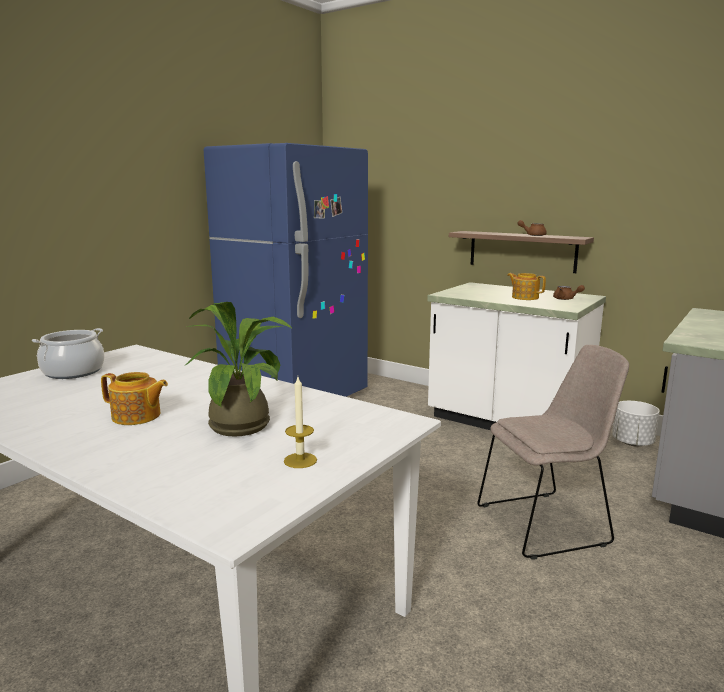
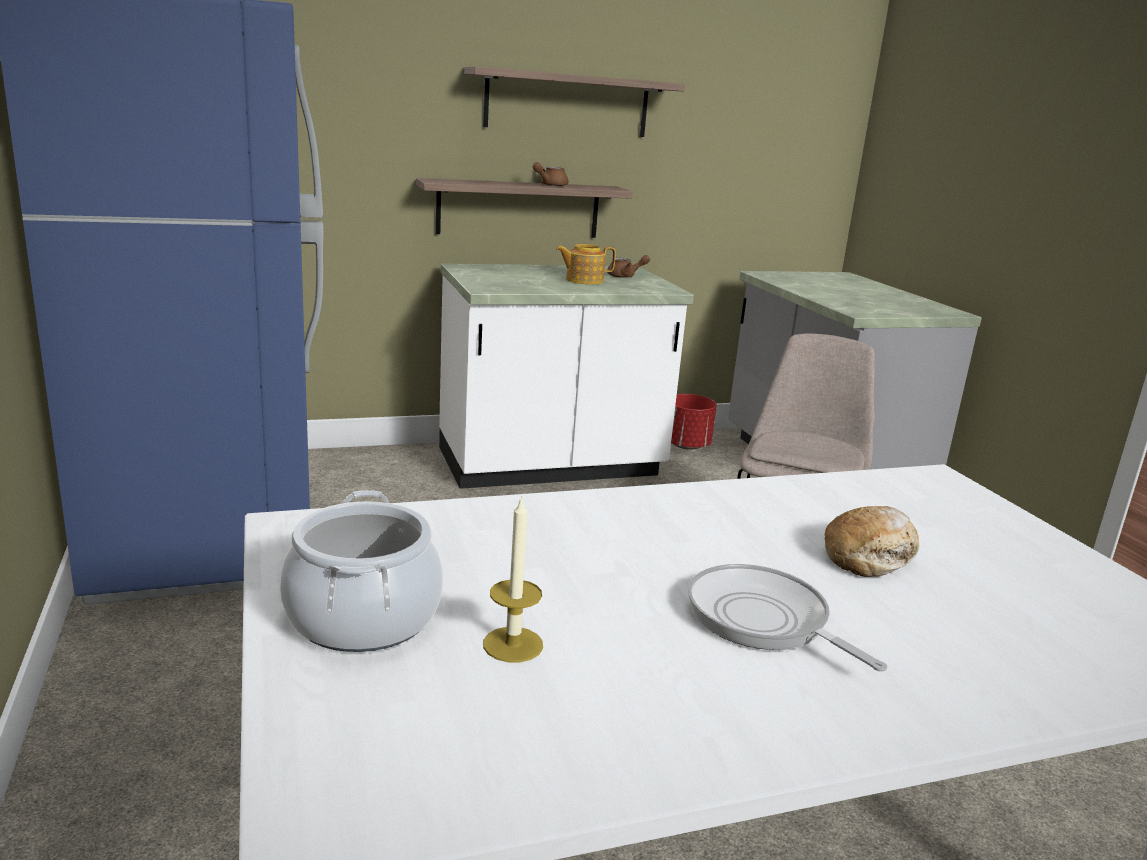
camera: 55 degrees left, 5 degrees up
teapot [101,372,168,425] -> frying pan [688,564,887,672]
potted plant [186,302,292,437] -> bread [825,506,919,577]
candle [284,377,317,468] -> candle moved to [483,496,543,662]
white planter [612,401,660,446] -> red planter [671,394,717,450]
none -> shelf [464,66,685,137]

